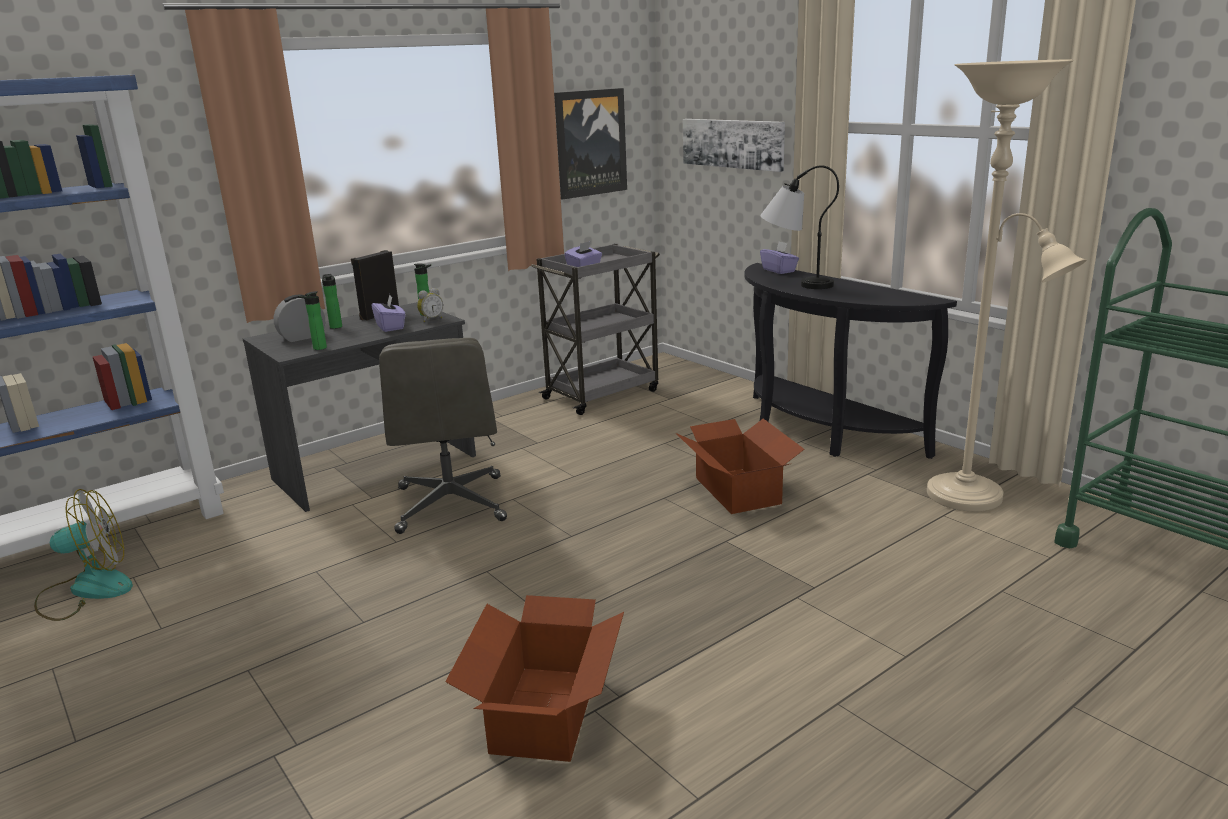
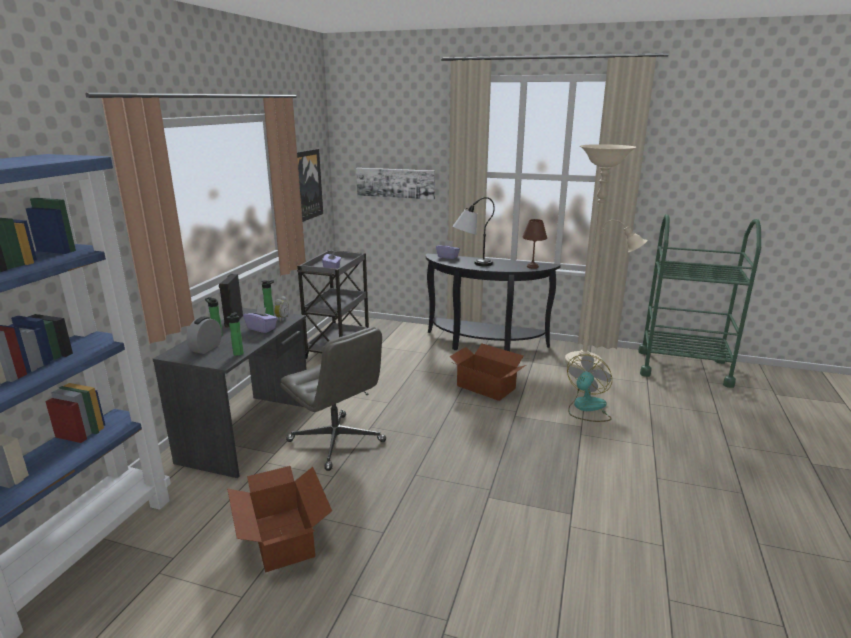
camera: 35 degrees left, 0 degrees up
fan [34,489,133,621] -> fan moved to [567,354,612,422]
cardboard box [445,595,624,762] -> cardboard box moved to [227,466,332,573]
none -> brown table lamp [522,219,547,269]

